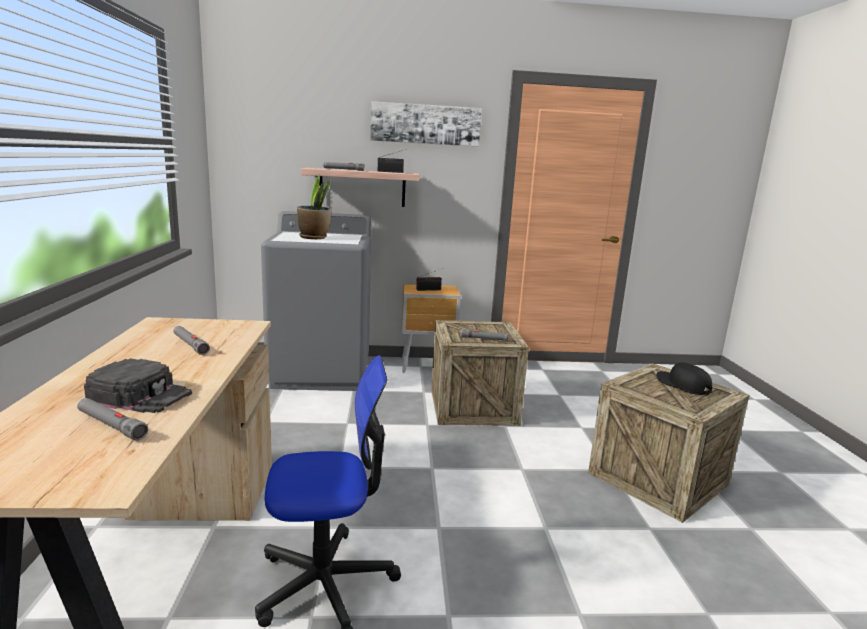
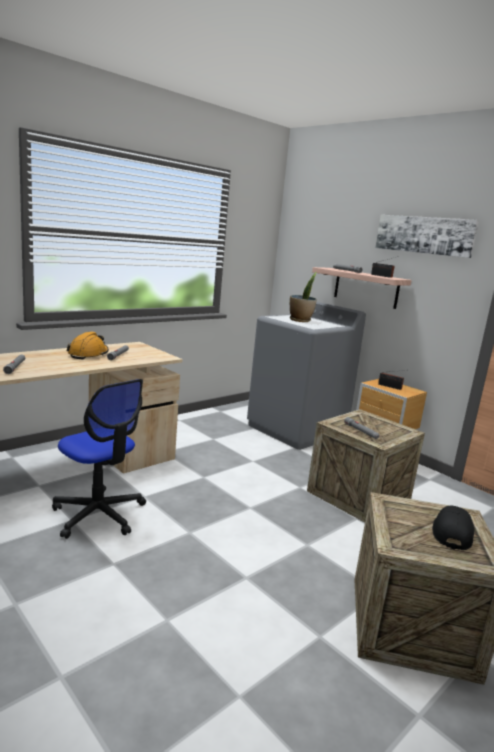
camera: 50 degrees right, 0 degrees up
black cap [84,358,192,413] -> none
none -> orange hard hat [67,331,109,360]

